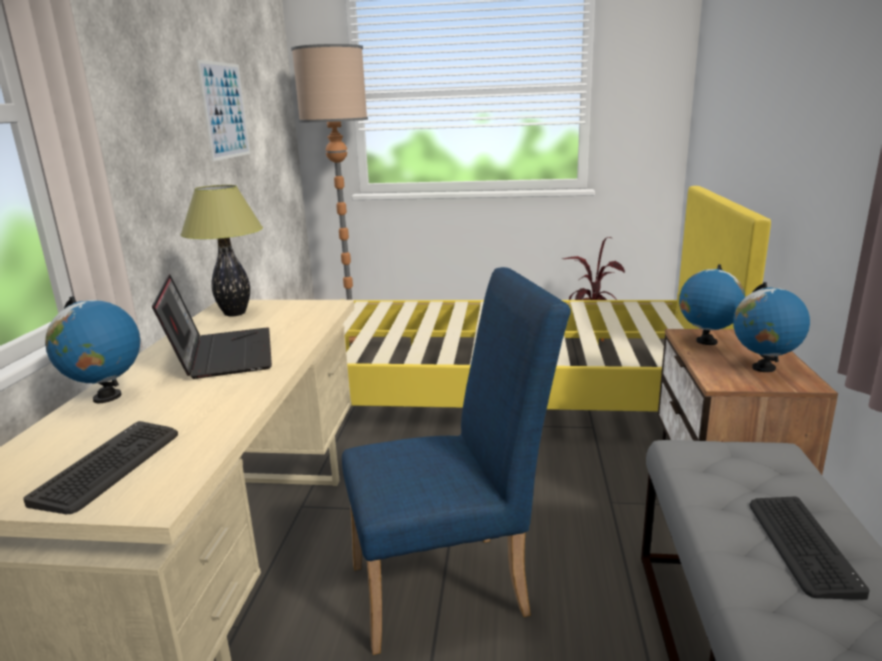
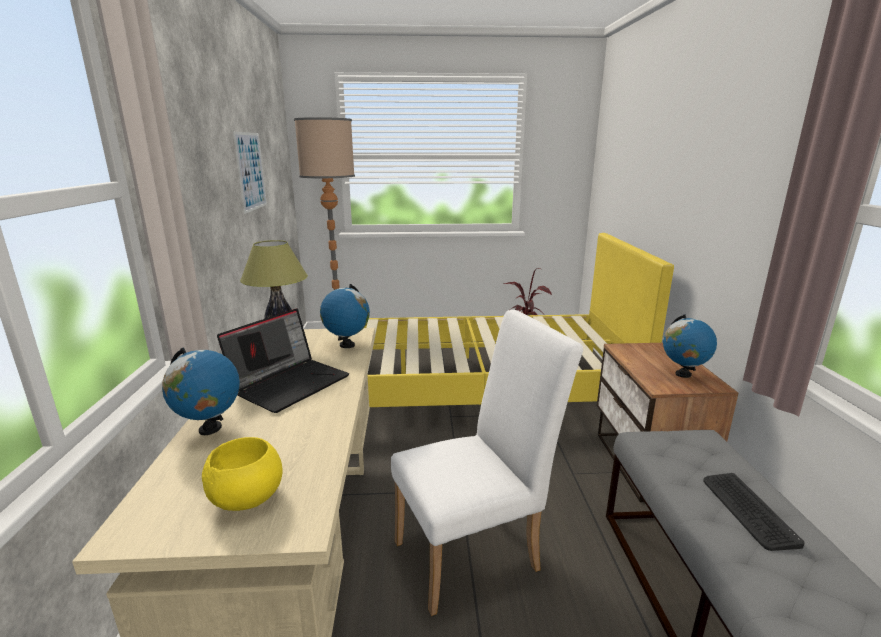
camera: 10 degrees left, 0 degrees up
keyboard [23,421,178,514] -> yellow bowl [202,437,282,511]
laptop [152,274,272,379] -> laptop turned 60 degrees clockwise [217,308,349,413]
blue chair [342,267,571,655] -> white chair [391,310,583,616]
globe [679,264,745,345] -> globe moved to [320,284,370,348]

